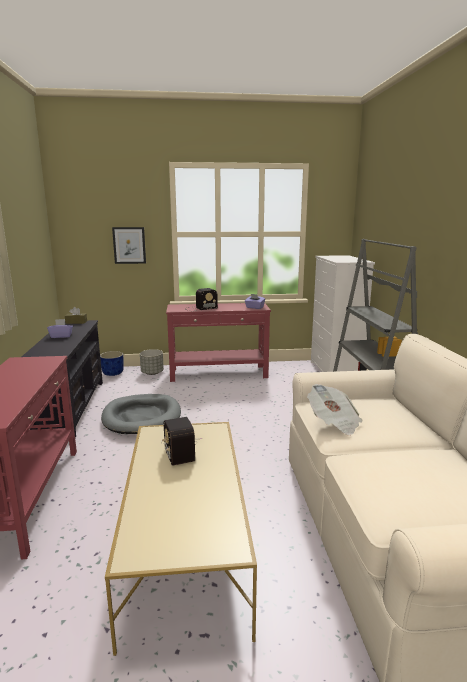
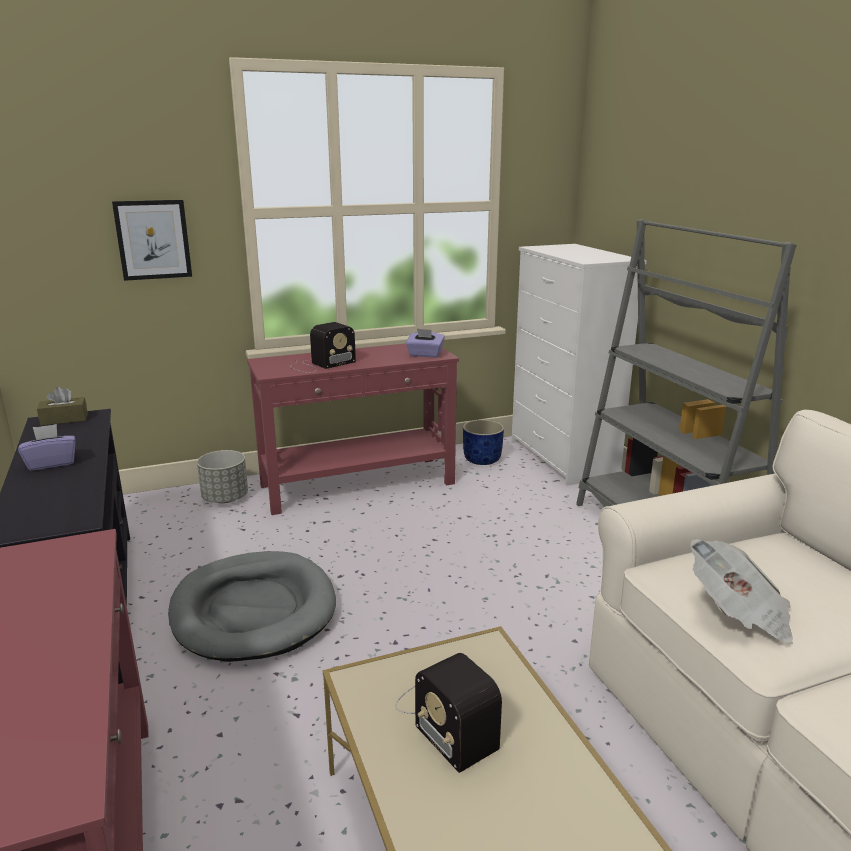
camera: 15 degrees left, 5 degrees up
blue planter [100,351,124,376] -> blue planter moved to [463,420,504,465]

